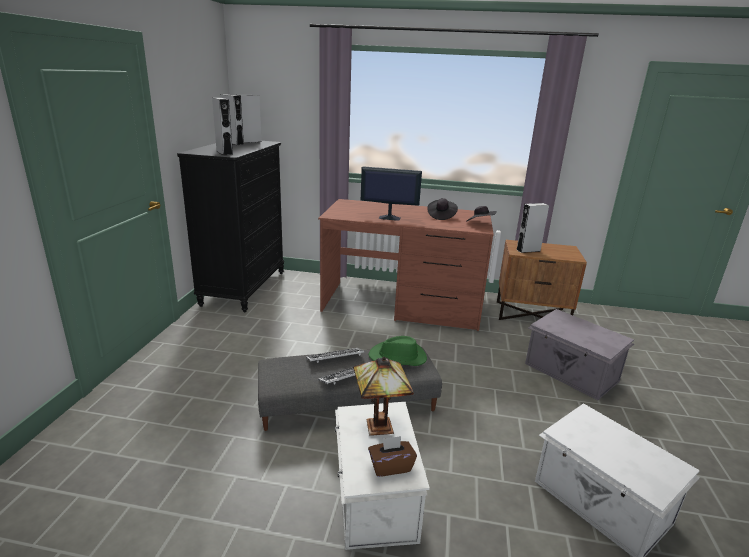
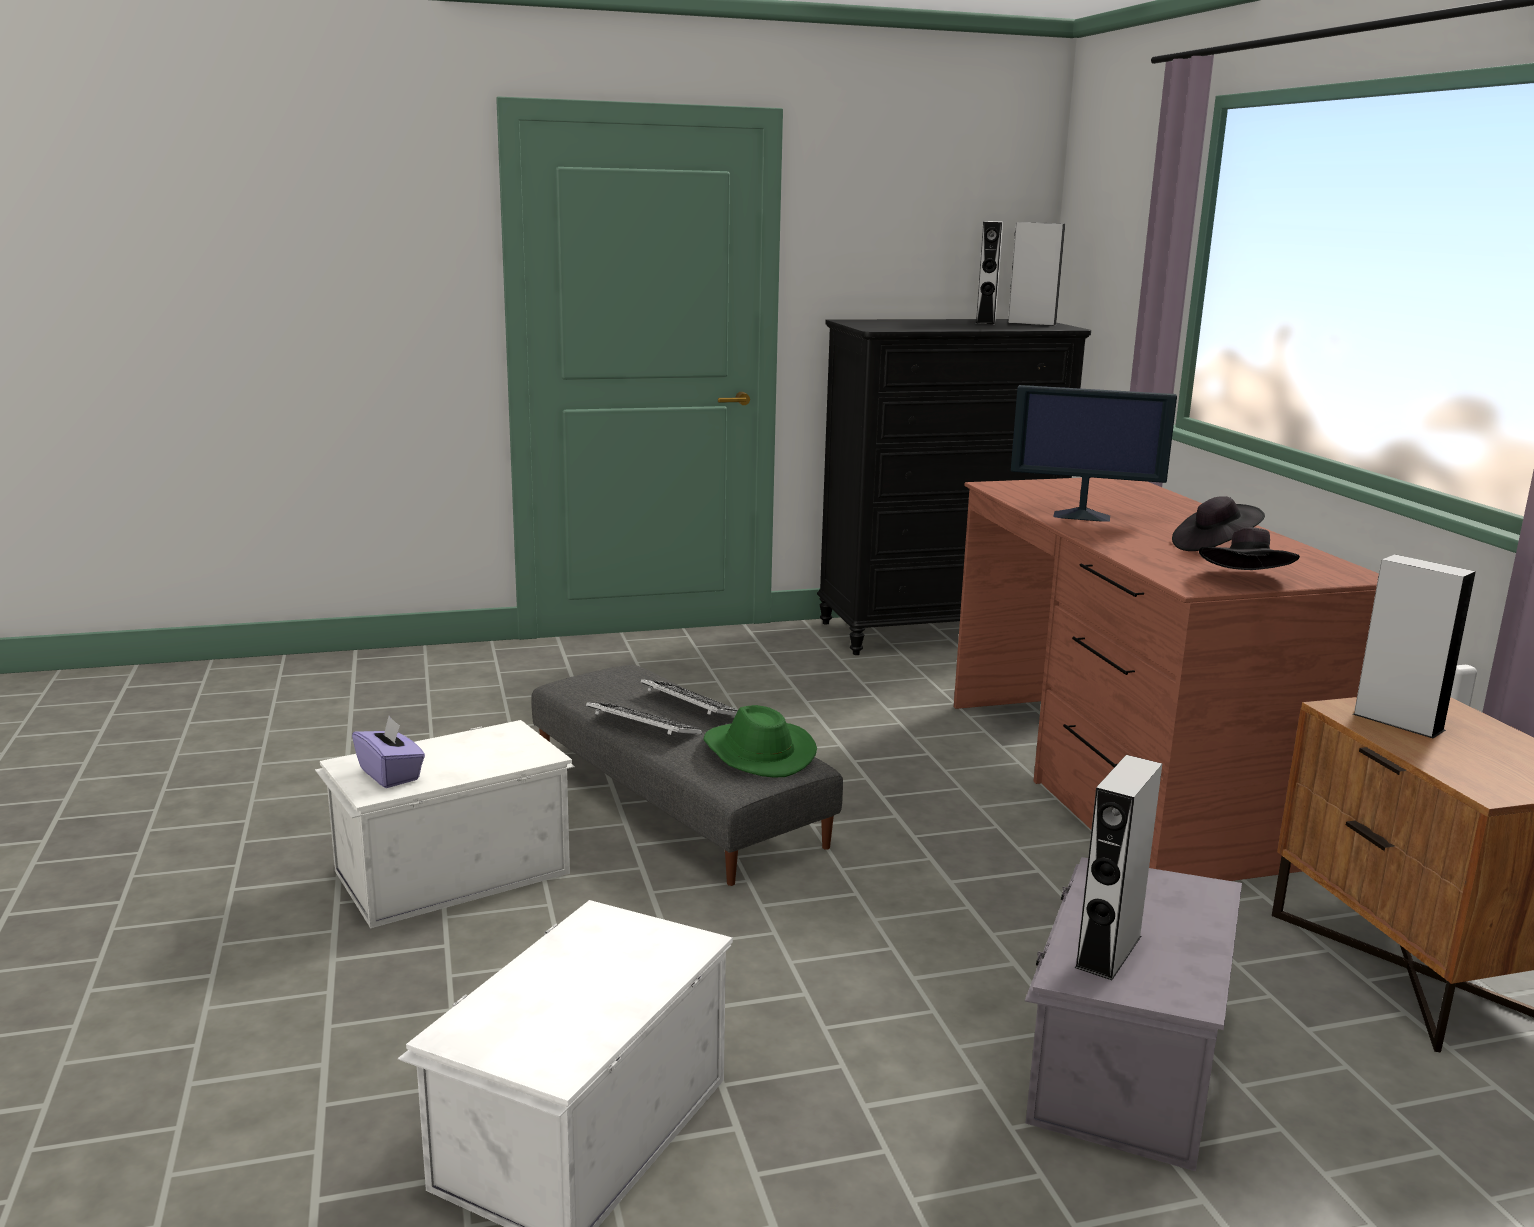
camera: 65 degrees right, 5 degrees down
grey speaker [212,98,233,155] -> grey speaker moved to [1075,755,1162,980]
table lamp [353,357,414,436] -> none
monitor [361,166,422,221] -> monitor turned 120 degrees clockwise [1011,385,1177,522]
brown tissue box [368,436,417,477] -> purple tissue box [352,716,425,788]

